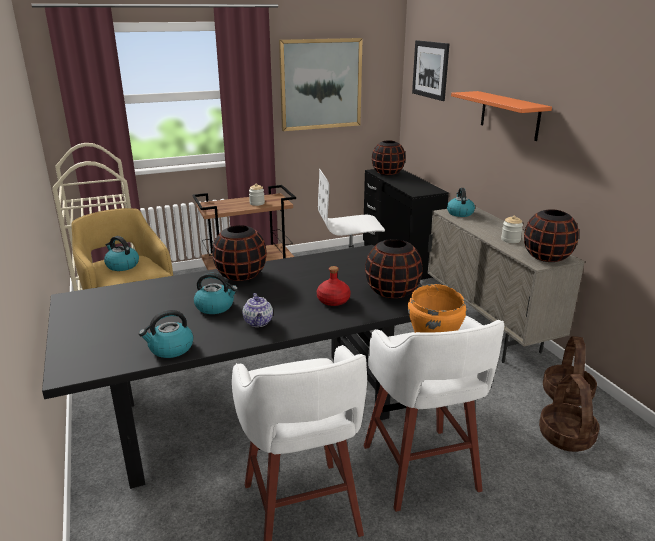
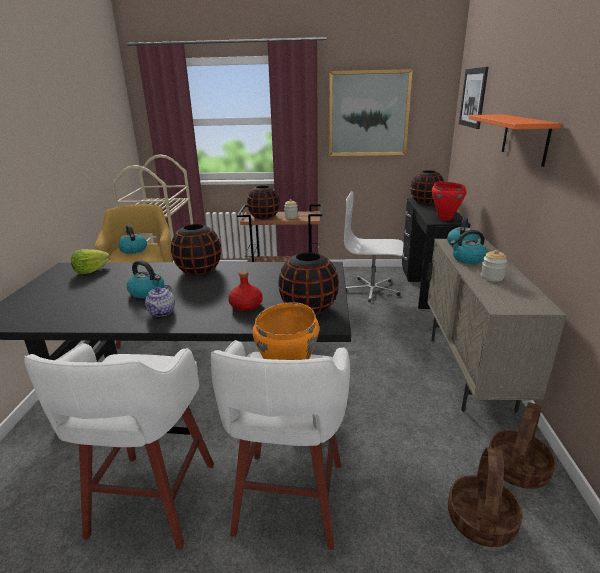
camera: 25 degrees right, 0 degrees up
kettle [139,310,193,358] -> kettle moved to [450,230,487,264]
black vase [524,209,579,262] -> black vase moved to [247,186,280,220]
none -> lettuce [71,249,110,274]
none -> red cooking pot [432,181,467,221]

